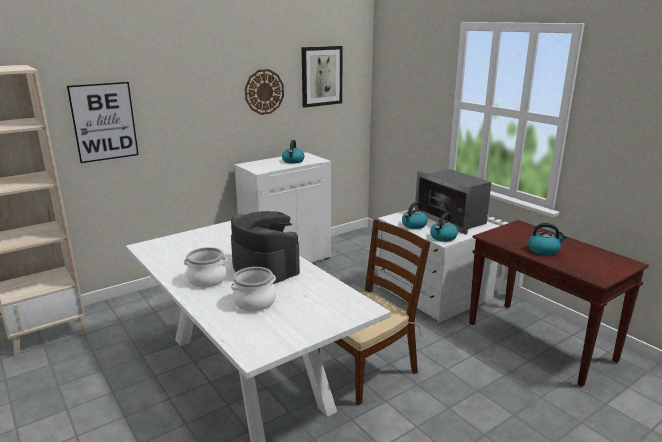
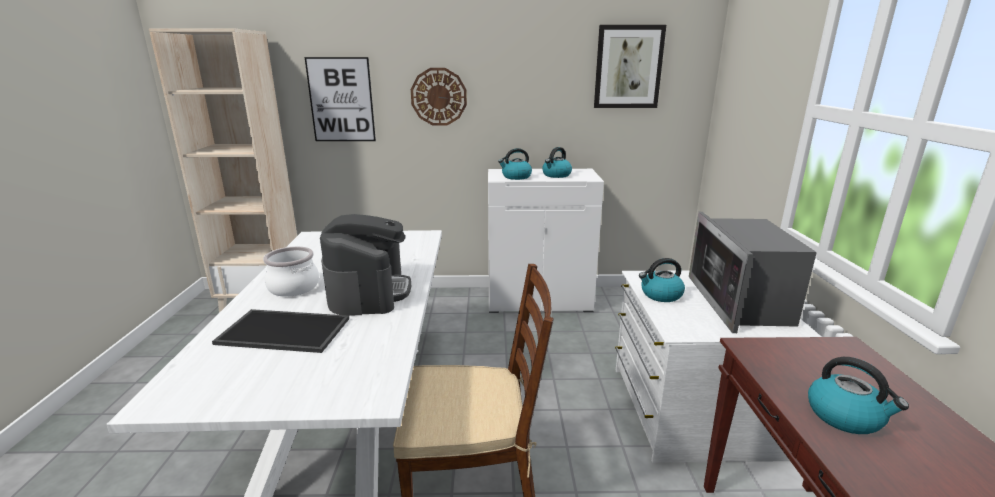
camera: 35 degrees right, 0 degrees up
cooking pot [231,267,276,312] -> tray [212,309,349,353]
wall clock [245,69,284,115] -> wall clock moved to [411,68,467,126]
kettle [430,213,458,242] -> kettle moved to [498,148,532,180]

